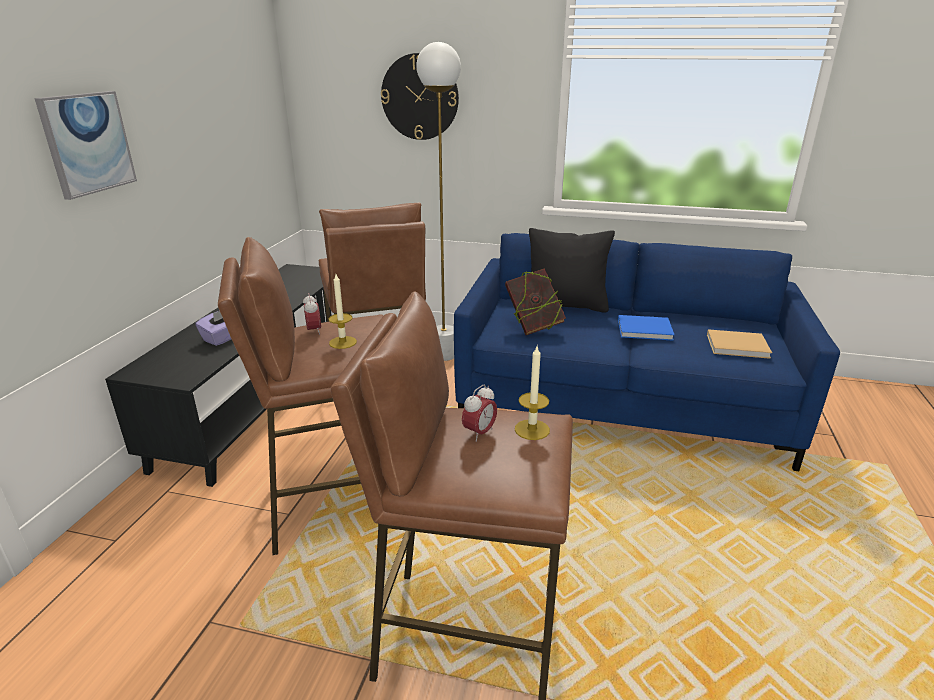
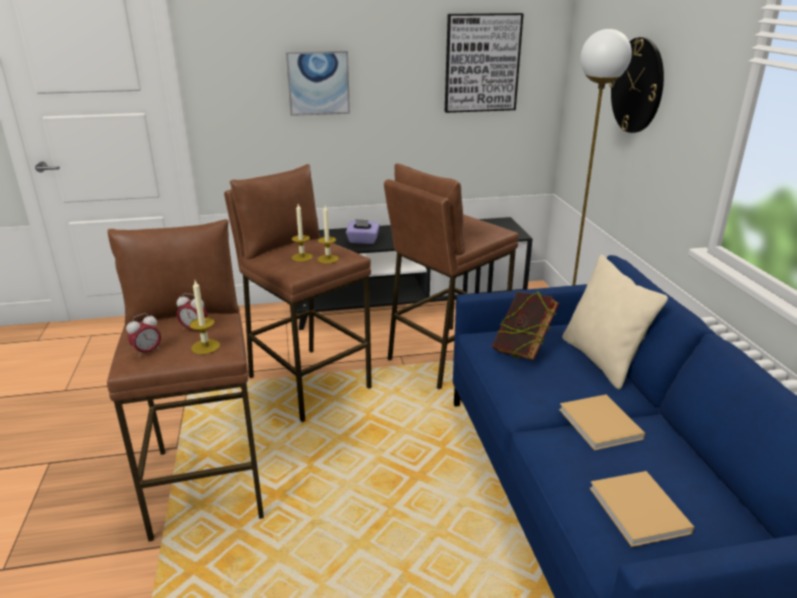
camera: 65 degrees right, 0 degrees up
alarm clock [303,293,321,335] -> alarm clock moved to [126,313,161,358]
black pillow [529,228,615,313] -> beige pillow [562,255,668,389]
blue book [618,315,674,341] -> beige book [559,395,645,451]
none -> candle [318,205,339,264]
none -> picture [445,13,524,113]

